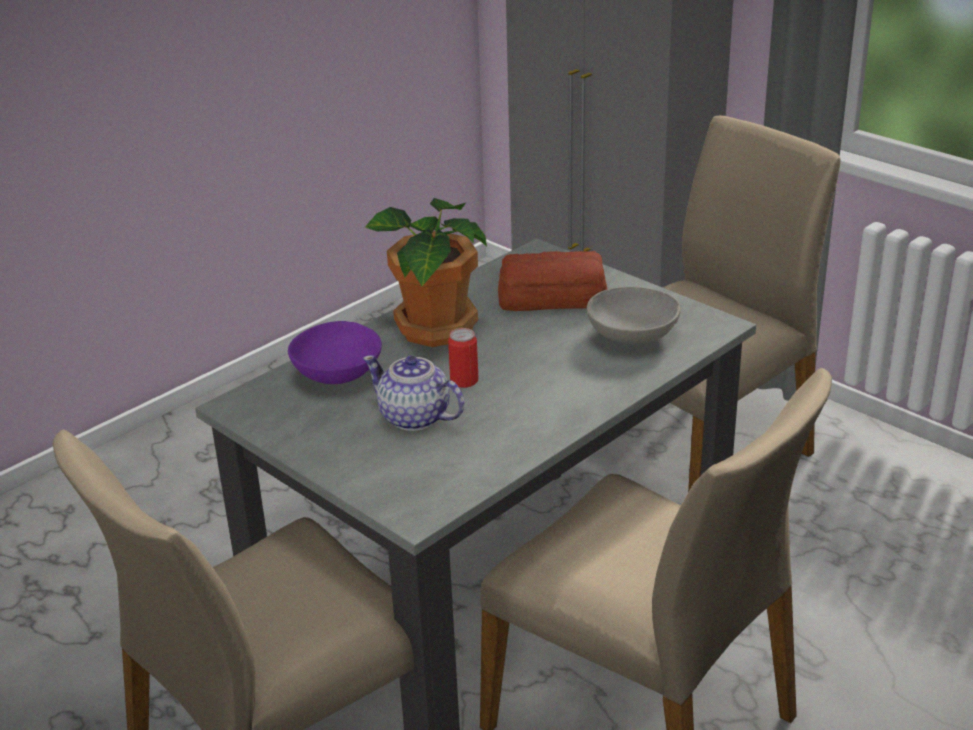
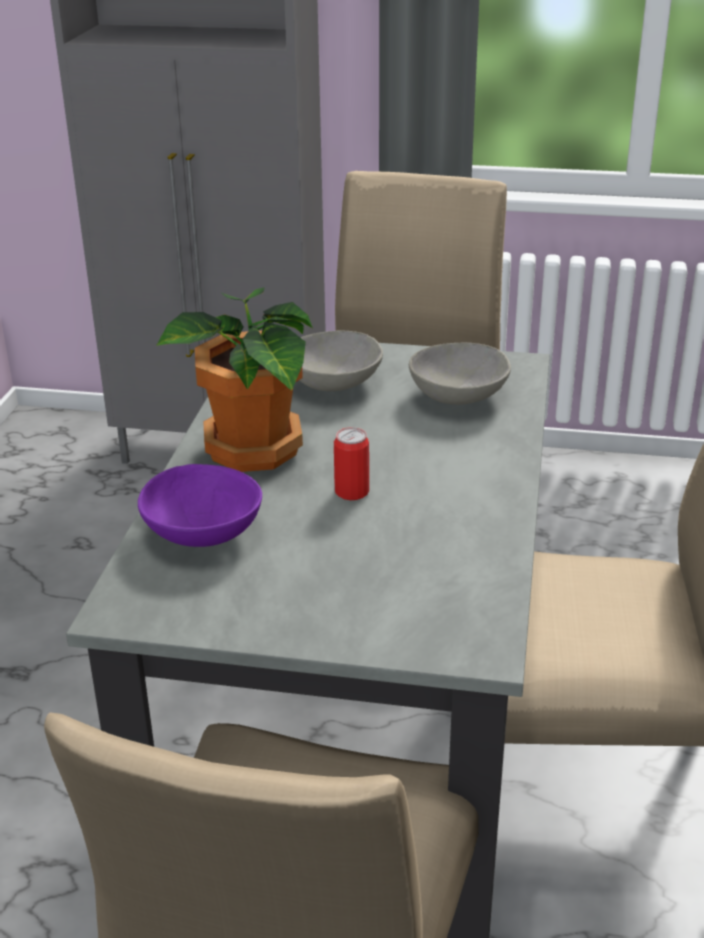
camera: 35 degrees left, 0 degrees up
teapot [362,355,465,431] -> none
bread [498,251,608,311] -> grey bowl [299,331,383,391]

